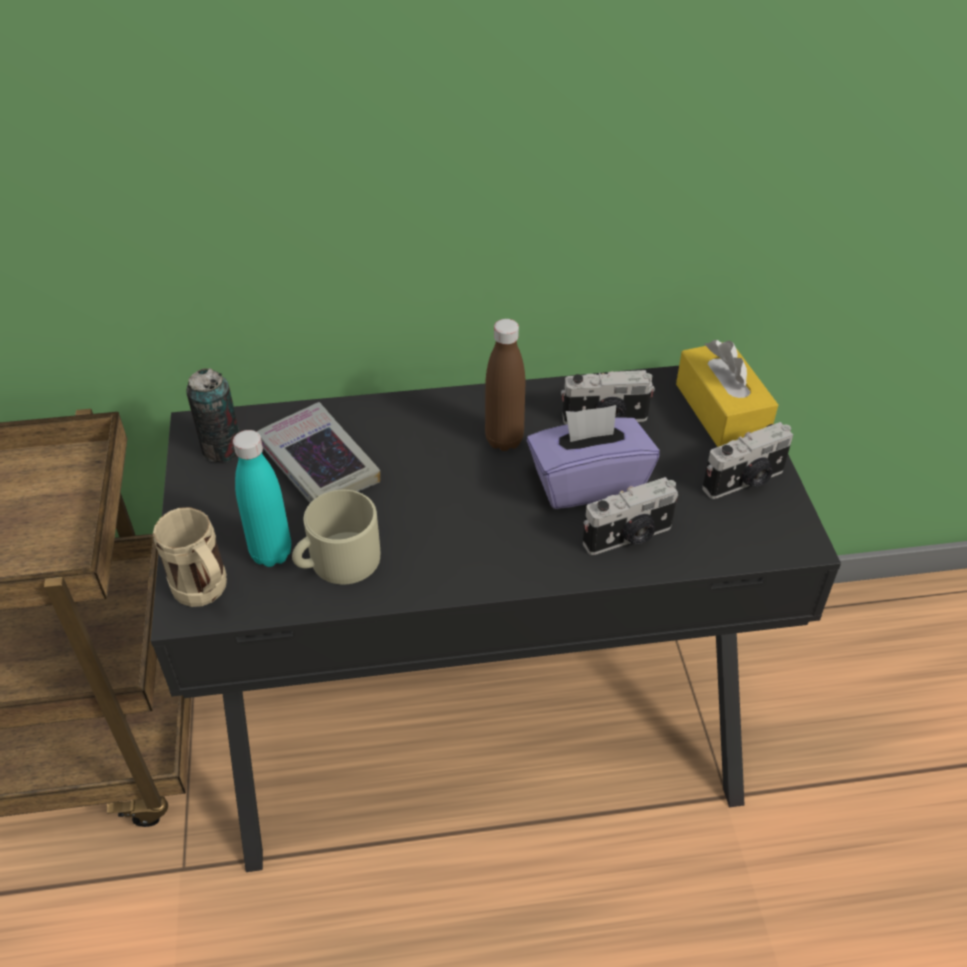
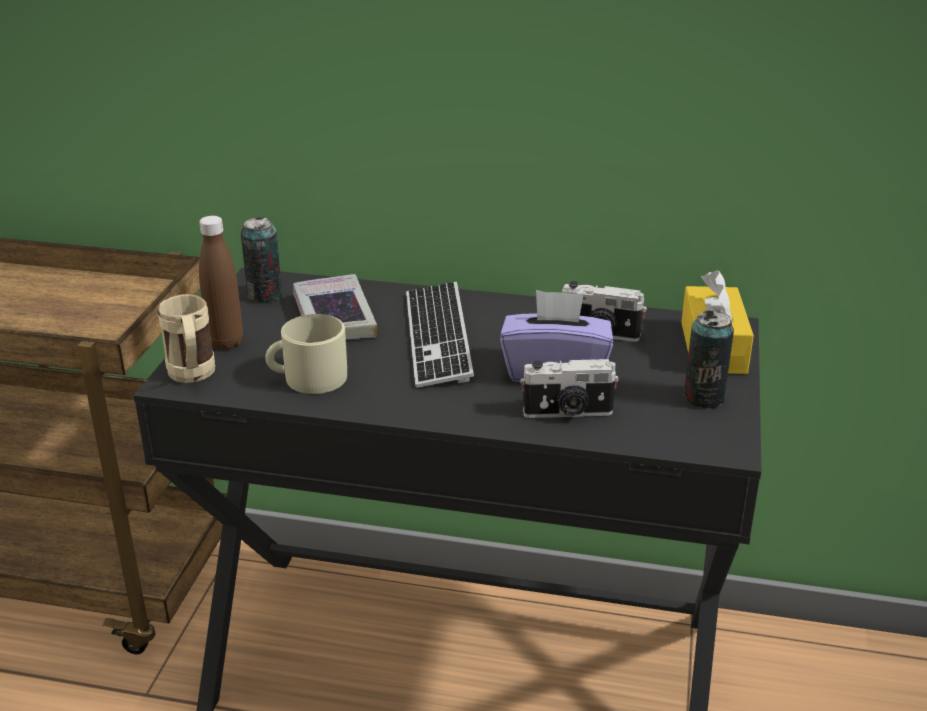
camera: 20 degrees right, 15 degrees down
turquoise bottle [233,430,291,567] -> none
brown bottle [485,319,525,451] -> brown bottle moved to [199,216,243,350]
camera [702,422,793,499] -> can [683,310,734,409]
none -> keyboard [406,282,474,388]

